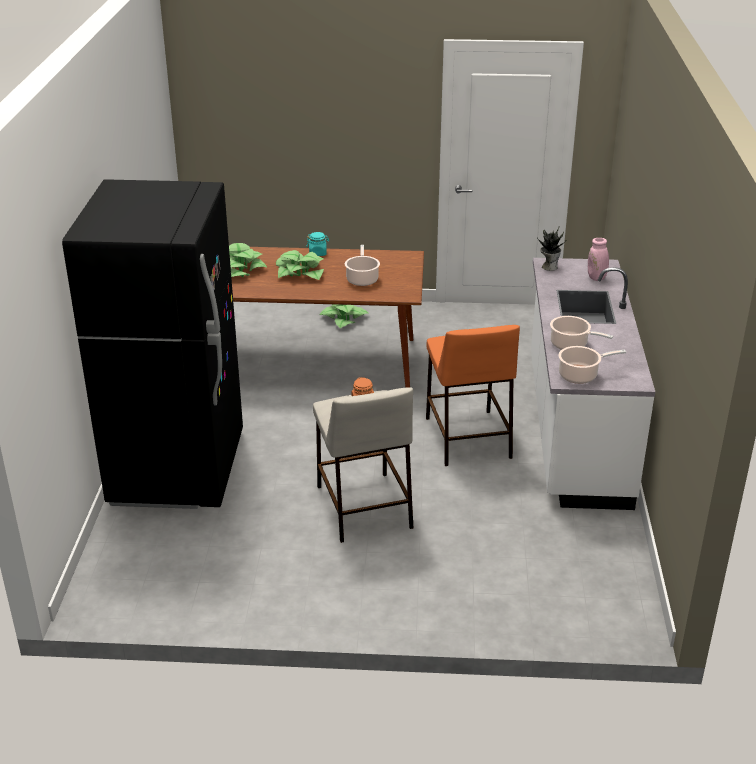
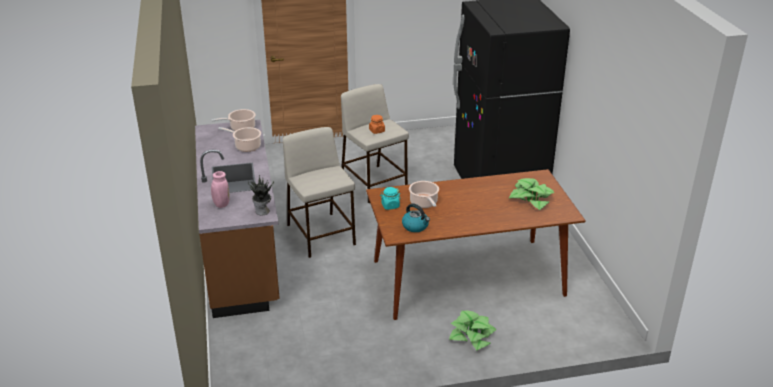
camera: 165 degrees right, 0 degrees up
potted plant [276,250,324,280] -> none
turquoise jar [307,232,329,256] -> turquoise jar moved to [380,187,401,210]
orange stool [426,325,520,466] -> beige stool [283,127,356,258]
white counter [531,258,655,510] -> brown counter [195,120,280,318]
none -> kettle [402,203,430,232]

